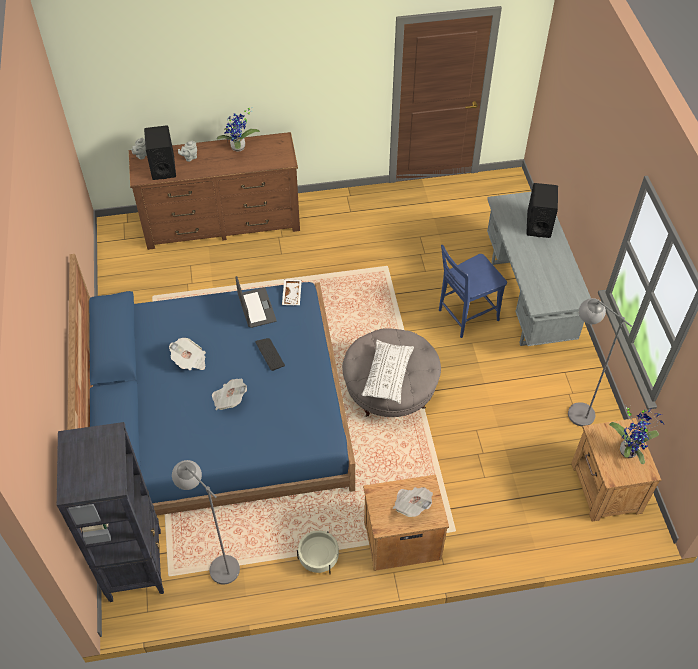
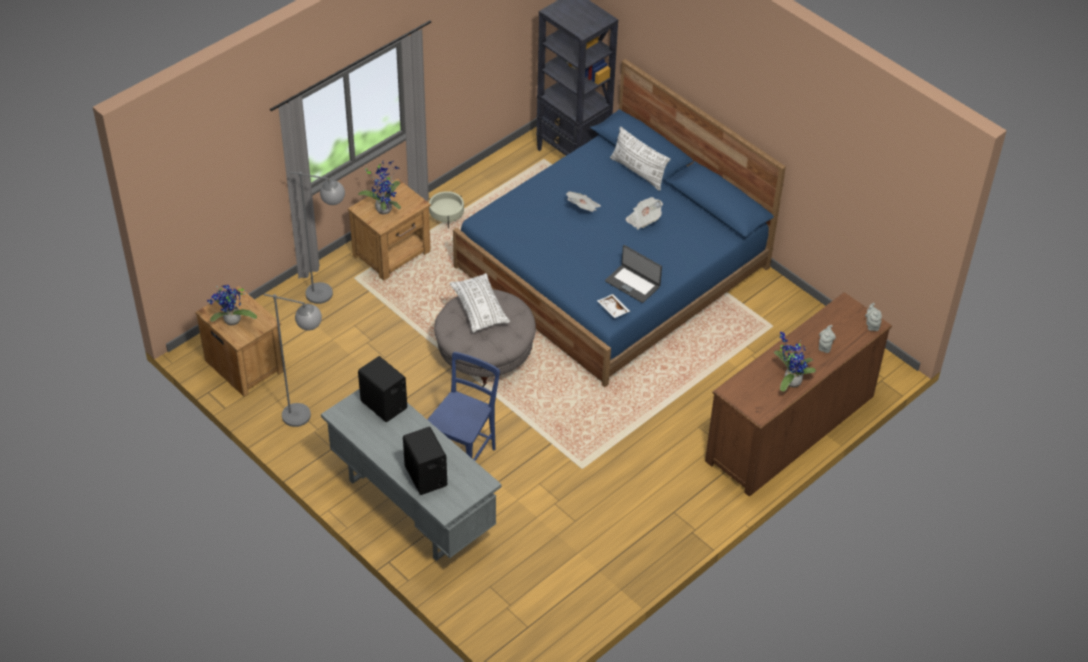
camera: 145 degrees right, 5 degrees down
black speaker [144,125,176,180] -> black speaker moved to [358,356,407,422]
grey floor lamp [172,460,240,585] -> grey floor lamp moved to [290,172,345,304]
keyboard [255,338,285,371] -> none
newspaper [393,487,433,517] -> potted plant [358,159,401,214]
none -> white pillow [610,127,670,191]

